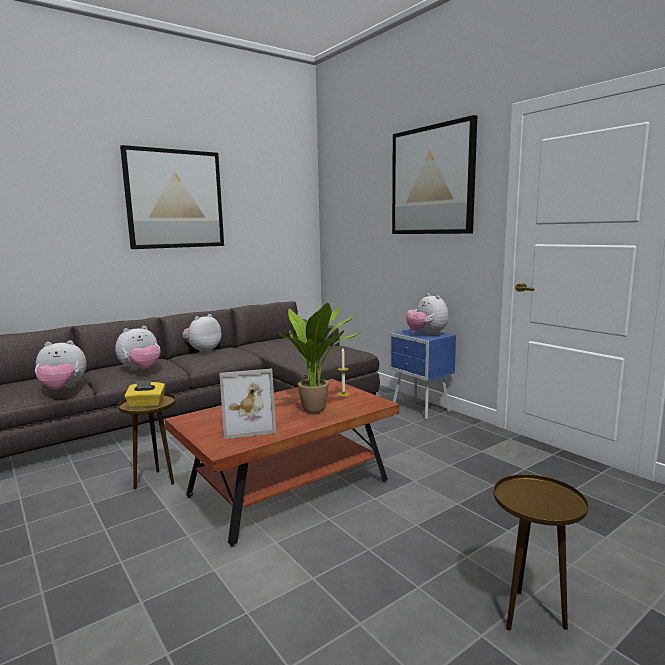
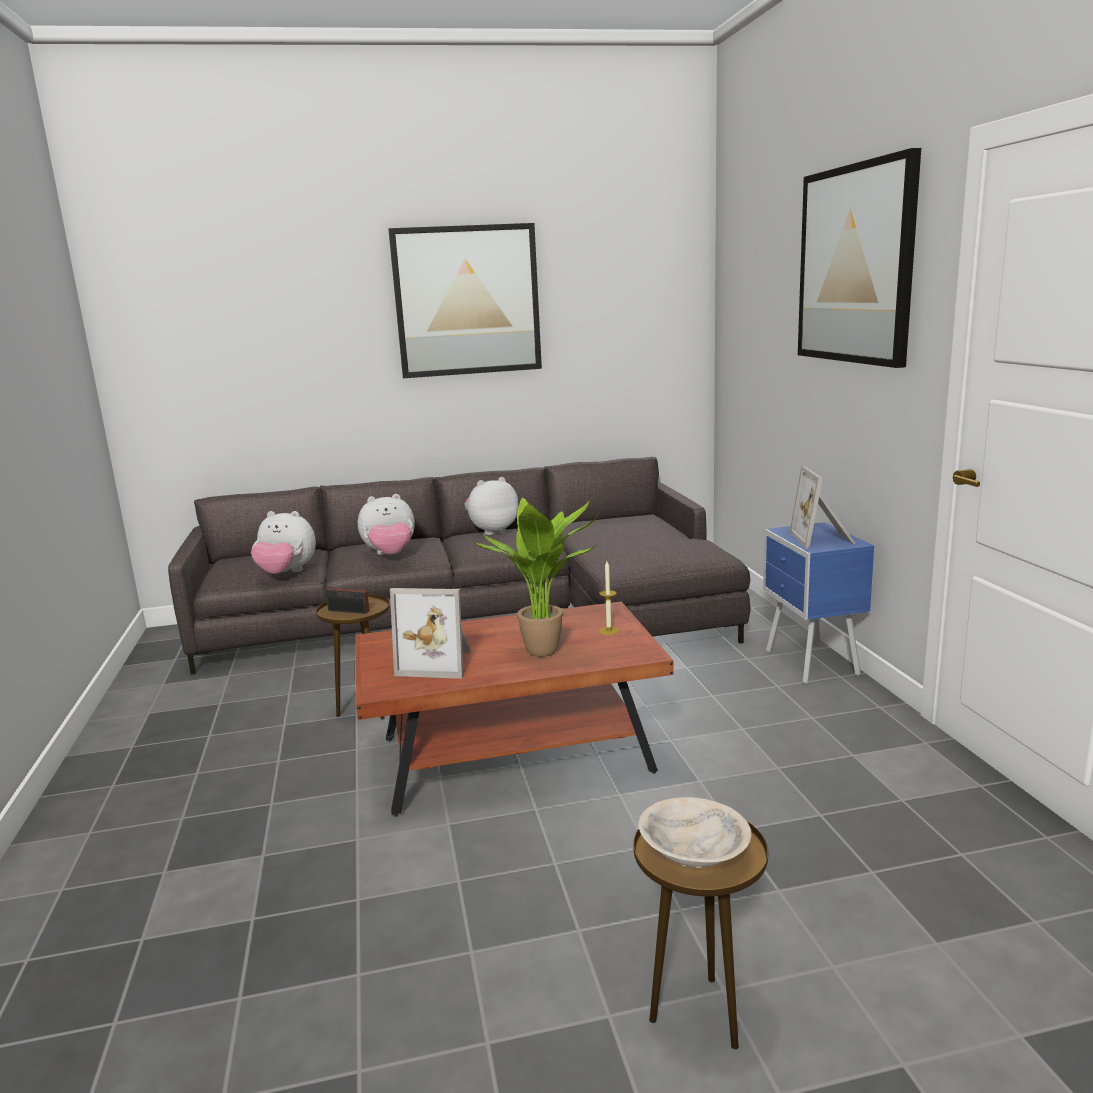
camera: 25 degrees right, 5 degrees up
yellow tissue box [124,380,165,408] -> radio [326,575,369,614]
plush toy [406,293,449,335] -> picture frame [789,466,856,548]
none -> beige bowl [638,797,751,868]

